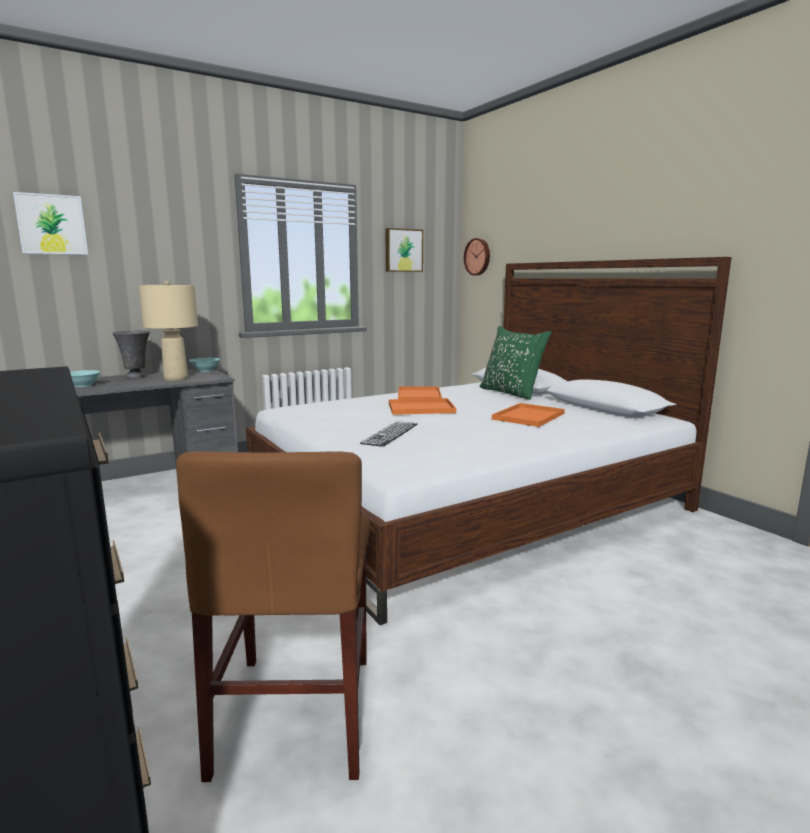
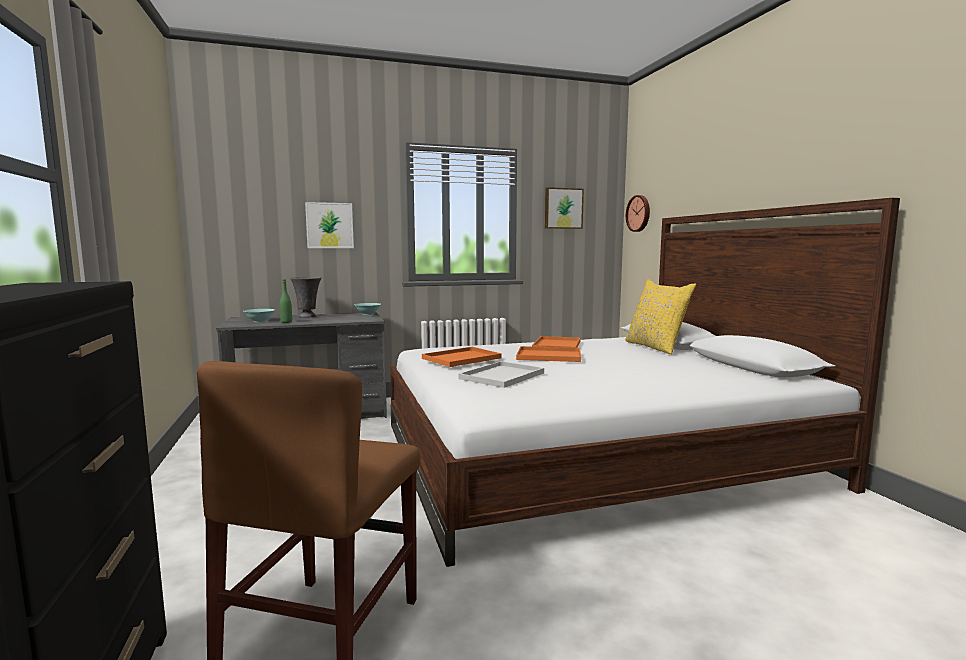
camera: 15 degrees right, 5 degrees down
picture [13,192,88,255] -> picture moved to [305,202,354,248]
beige table lamp [139,281,198,381] -> none
keyboard [360,421,418,447] -> white tray [458,361,544,388]
green pillow [480,326,551,400] -> yellow pillow [625,279,696,354]
orange tray [492,403,565,427] -> orange tray moved to [422,347,502,367]
none -> green bottle [280,280,292,323]

